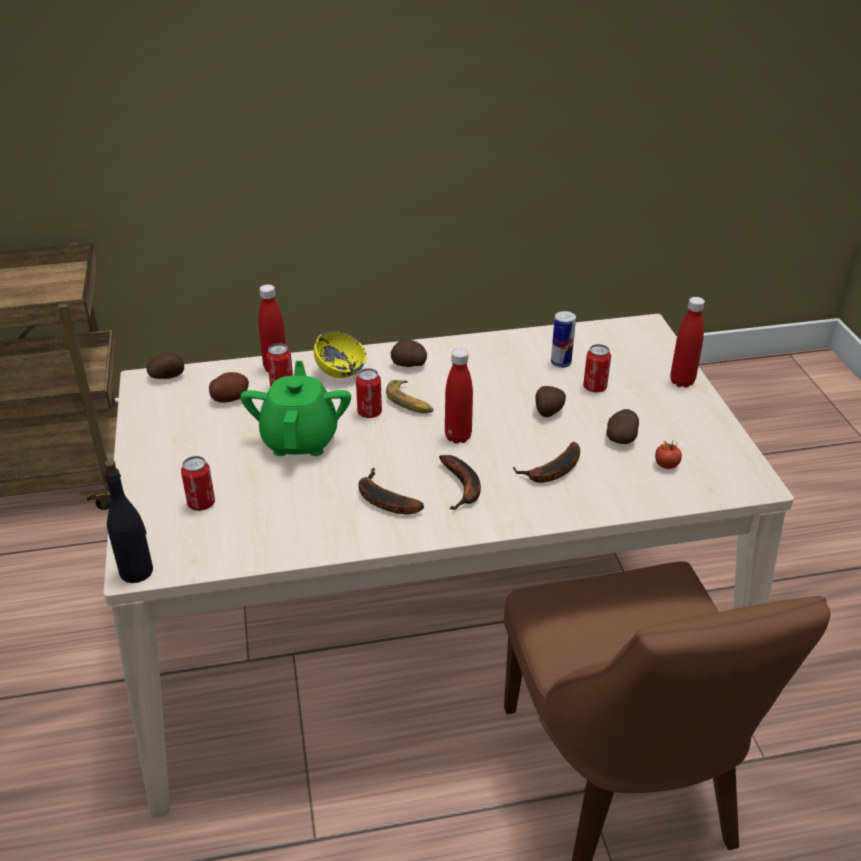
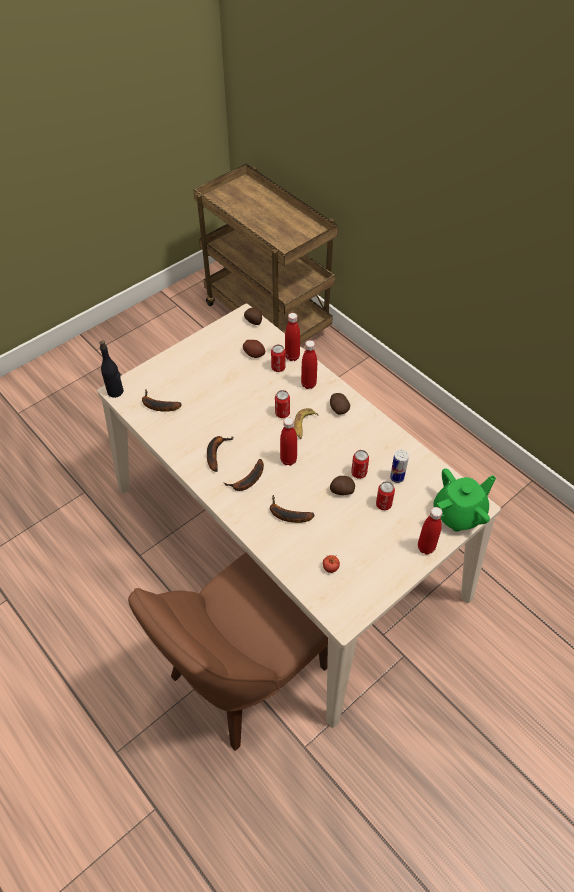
camera: 60 degrees right, 15 degrees up
can [181,456,215,511] -> can moved to [351,450,369,479]
green teapot [240,361,351,456] -> green teapot moved to [433,468,496,532]
yellow bowl [314,331,366,378] -> red bottle [301,340,317,389]
potato [606,409,639,444] -> none
none -> banana [142,390,182,412]

